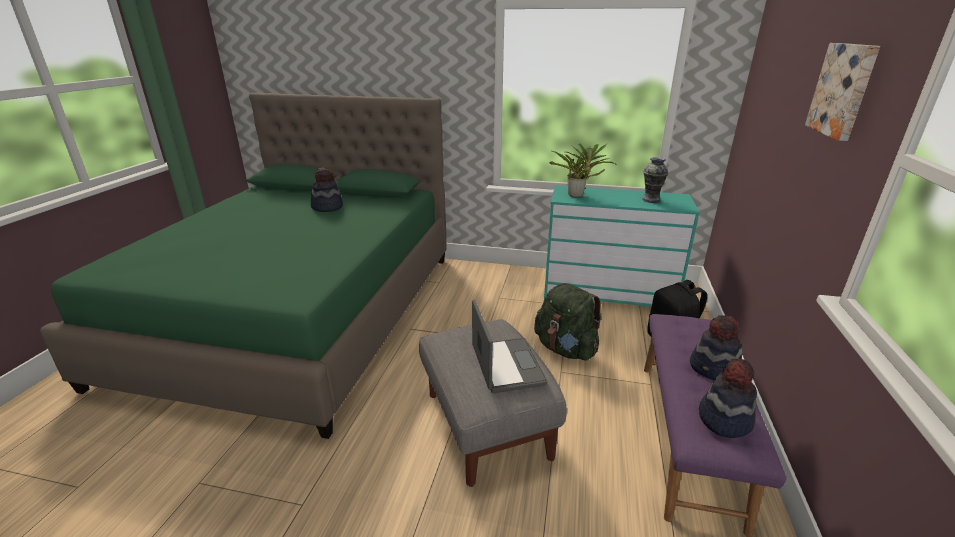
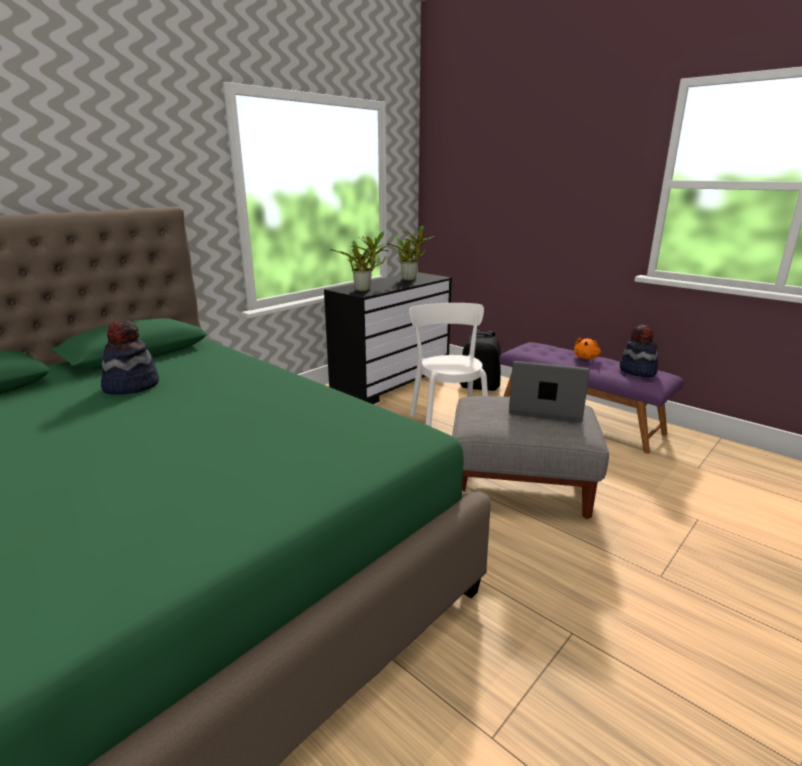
camera: 60 degrees left, 5 degrees down
green backpack [534,283,602,361] -> white chair [409,303,488,426]
turquoise dresser [544,186,700,307] -> black dresser [324,272,452,404]
vase [642,157,668,203] -> potted plant [386,225,435,281]
hat [690,315,742,380] -> orange plush toy [574,338,601,359]
picture [805,43,880,141] -> none

